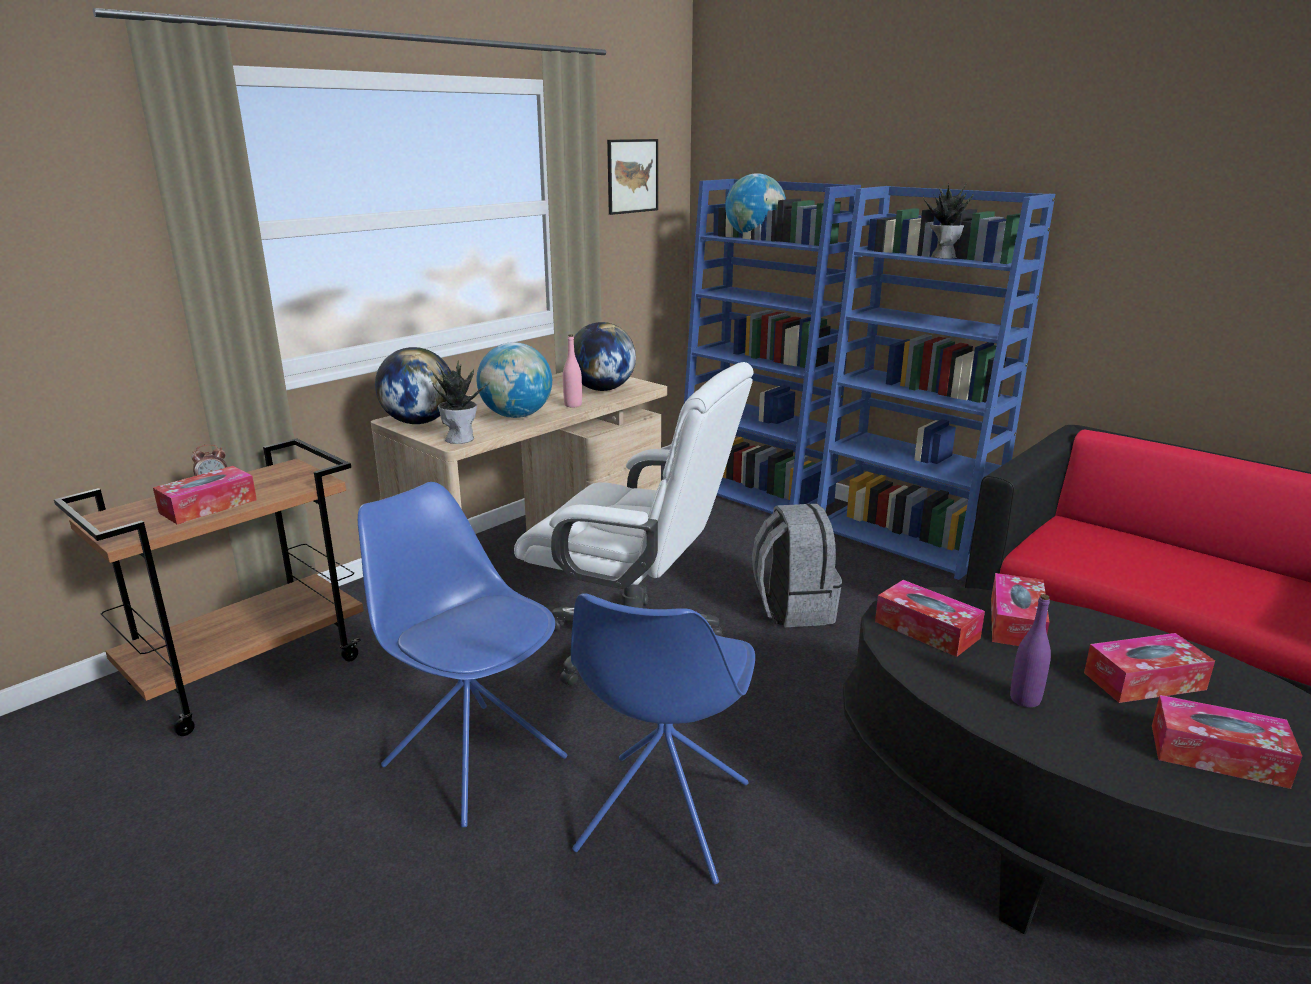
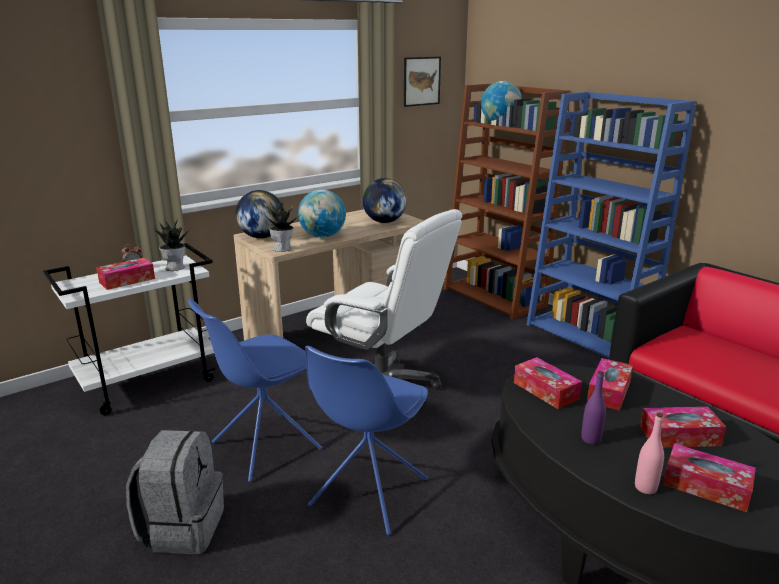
camera: 10 degrees right, 0 degrees up
brown cart [54,438,364,736] -> white cart [43,243,216,415]
blue chair [358,482,567,827] -> blue chair turned 90 degrees counterclockwise [188,299,322,482]
pink bottle [563,334,582,408] -> pink bottle moved to [635,413,664,494]
blue bookcase [684,179,861,514] -> brown bookcase [444,84,571,320]
grey backpack [752,504,842,627] -> grey backpack moved to [126,430,224,554]
potted plant [923,183,973,259] -> potted plant moved to [154,219,191,271]

